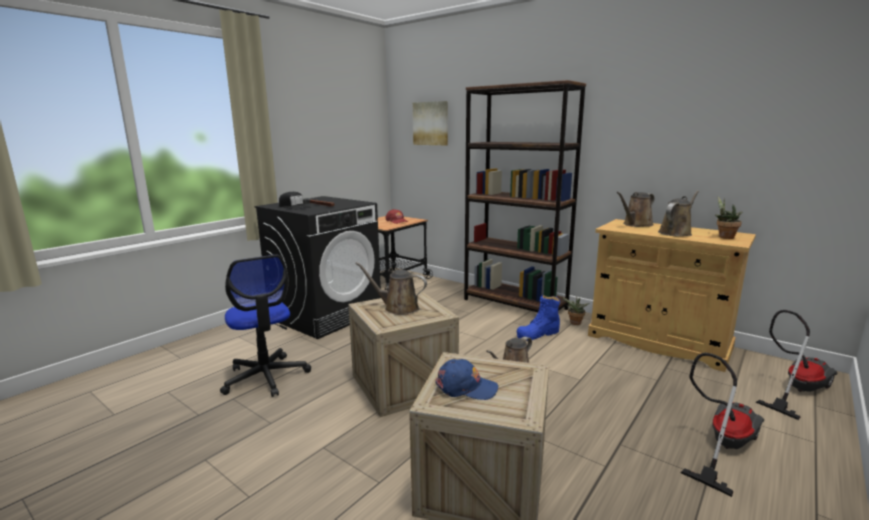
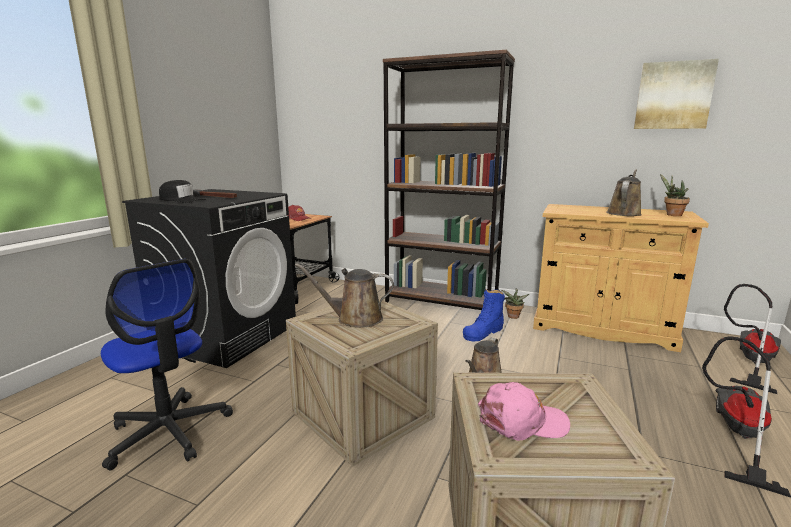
camera: 15 degrees left, 0 degrees up
picture [413,101,448,145] -> picture moved to [634,59,719,129]
blue cap [435,359,499,400] -> pink cap [478,382,570,441]
brown watering can [617,192,654,227] -> none

